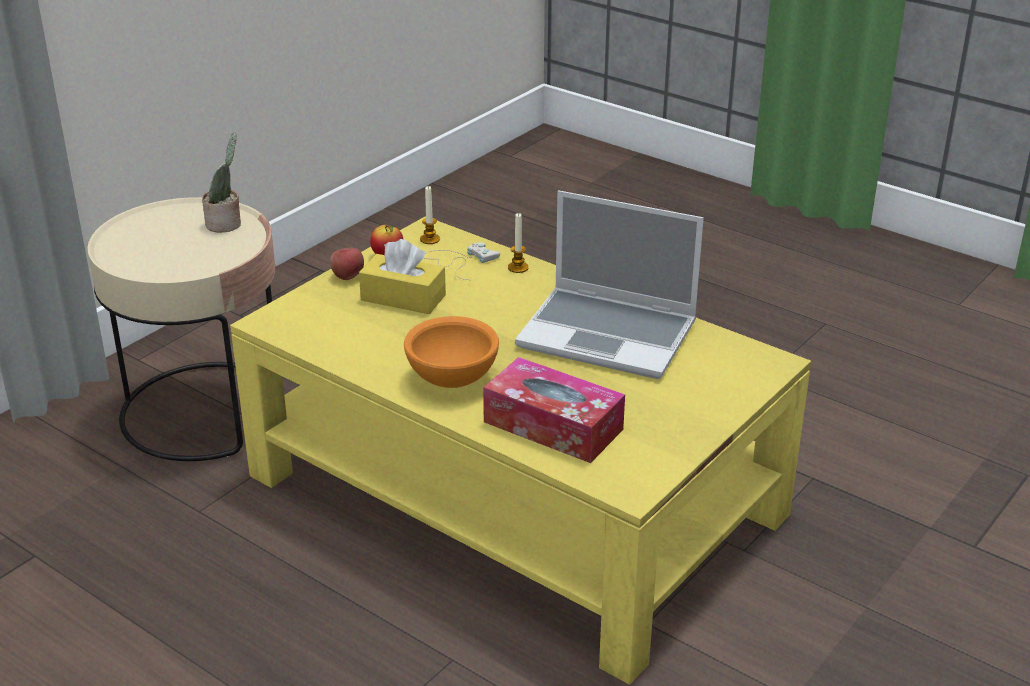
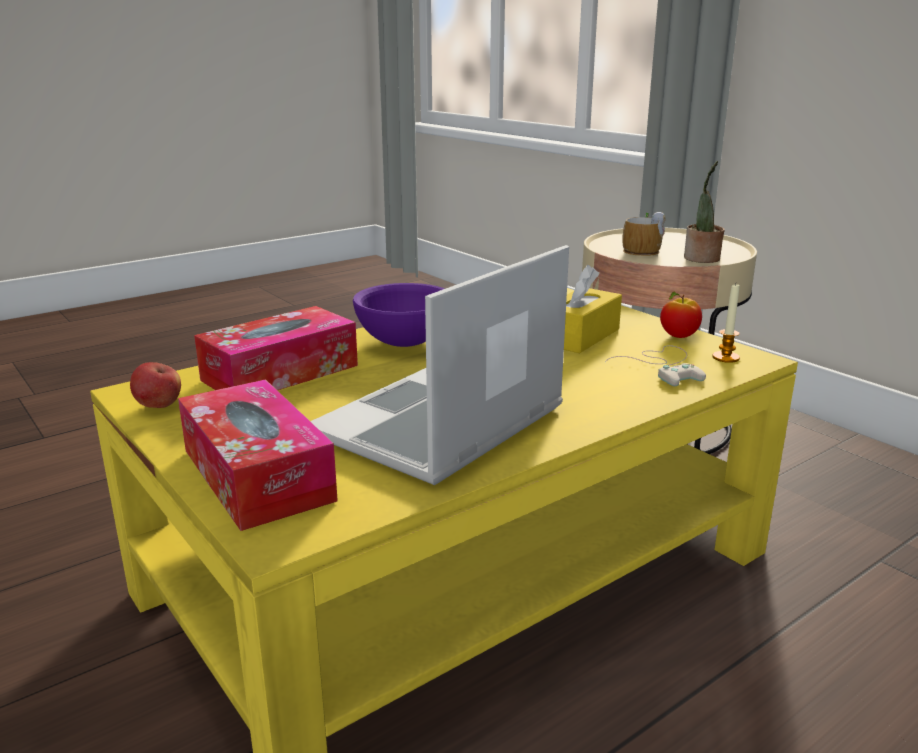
camera: 105 degrees right, 10 degrees down
apple [330,248,364,280] -> apple moved to [130,362,181,408]
orange bowl [404,316,499,388] -> purple bowl [353,283,444,347]
candle [508,213,529,273] -> none
none -> tissue box [178,379,338,531]
none -> mug [622,211,666,256]

